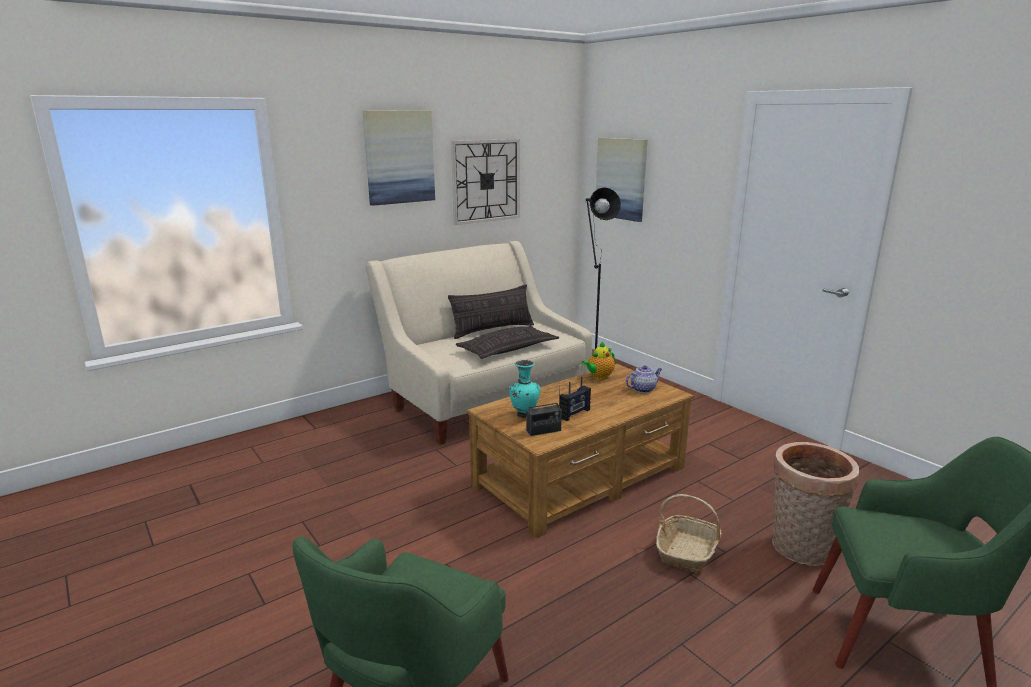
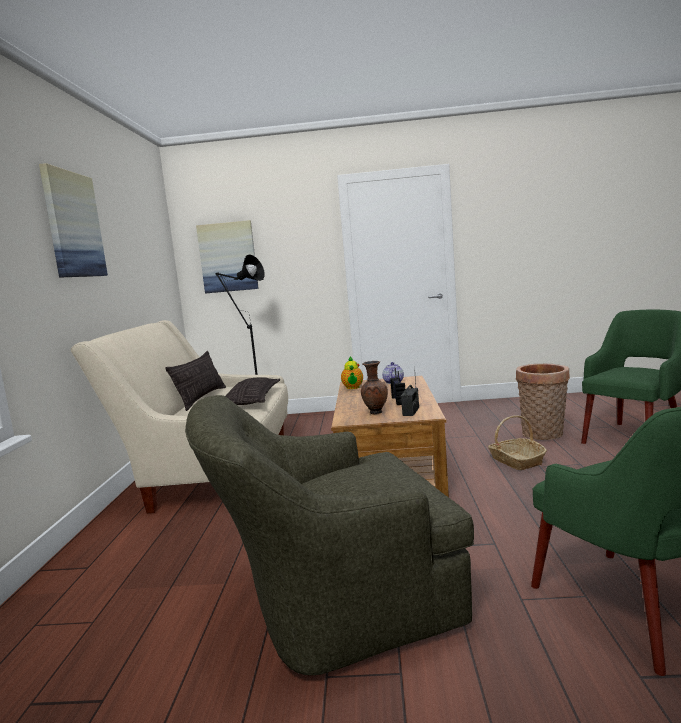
camera: 50 degrees left, 10 degrees down
wall clock [451,139,520,225] -> none
turquoise vase [509,360,541,418] -> brown vase [361,361,388,415]
none -> green armchair [185,395,474,675]

